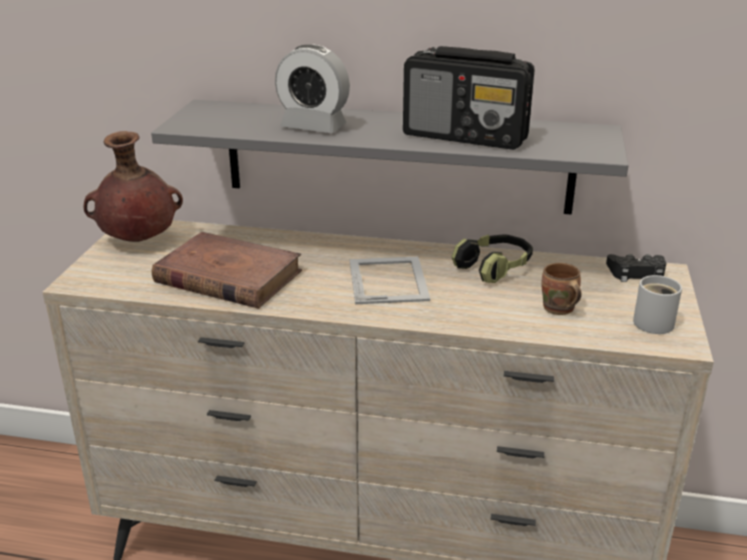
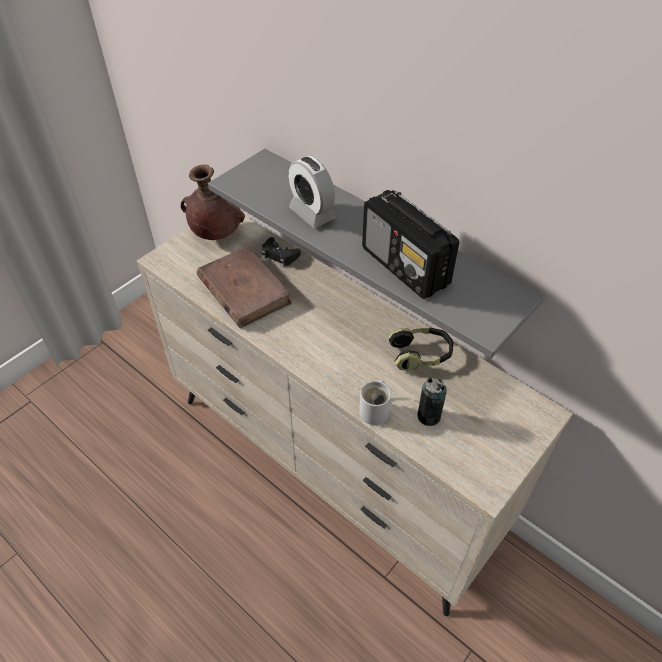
camera: 30 degrees right, 20 degrees up
picture frame [350,257,430,304] -> none
brown mug [541,263,582,315] -> can [417,377,447,426]
black game controller [606,254,666,282] -> black game controller moved to [262,237,301,267]
white mug [633,275,682,334] -> white mug moved to [359,380,391,425]

